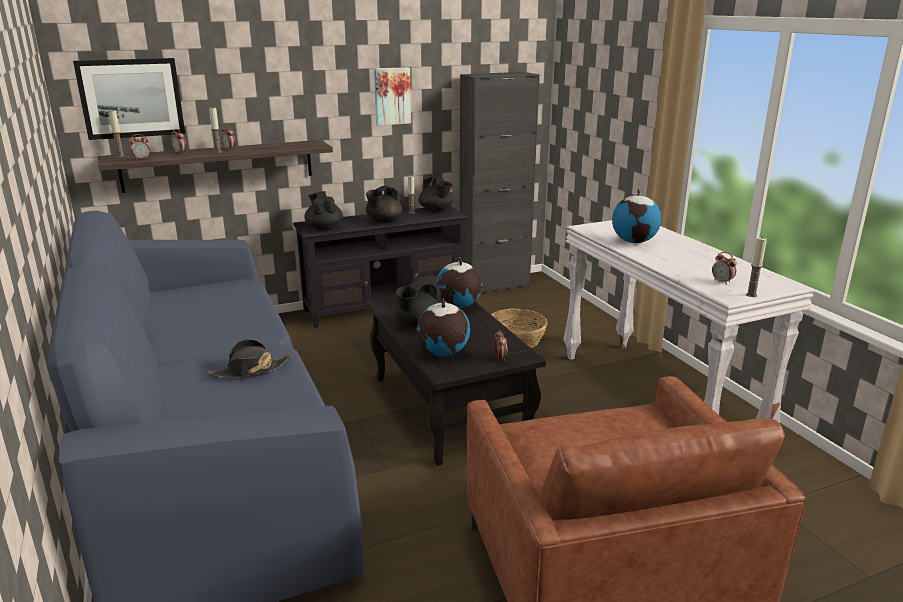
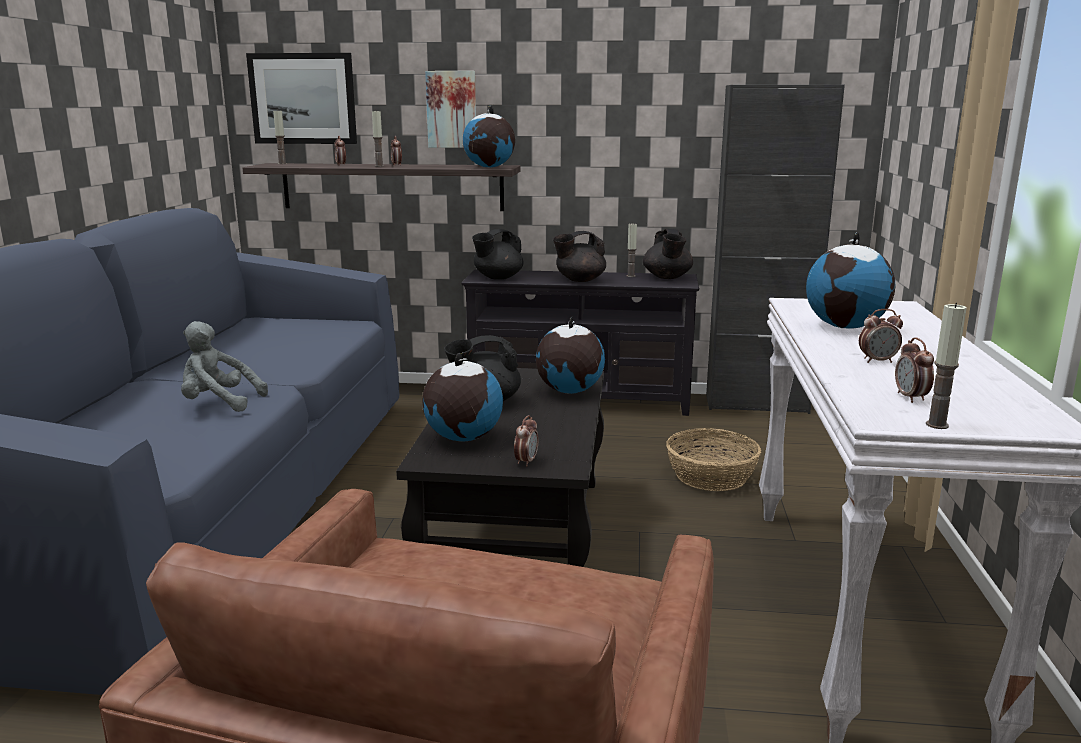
camera: 30 degrees right, 5 degrees down
alarm clock [129,134,150,160] -> alarm clock moved to [859,309,903,363]
black hat [208,339,292,378] -> grey plush toy [181,321,268,412]
black teapot [304,191,343,230] -> black teapot turned 135 degrees counterclockwise [472,229,523,280]
picture [374,67,411,126] -> picture moved to [425,71,476,148]
none -> globe [463,105,515,168]

